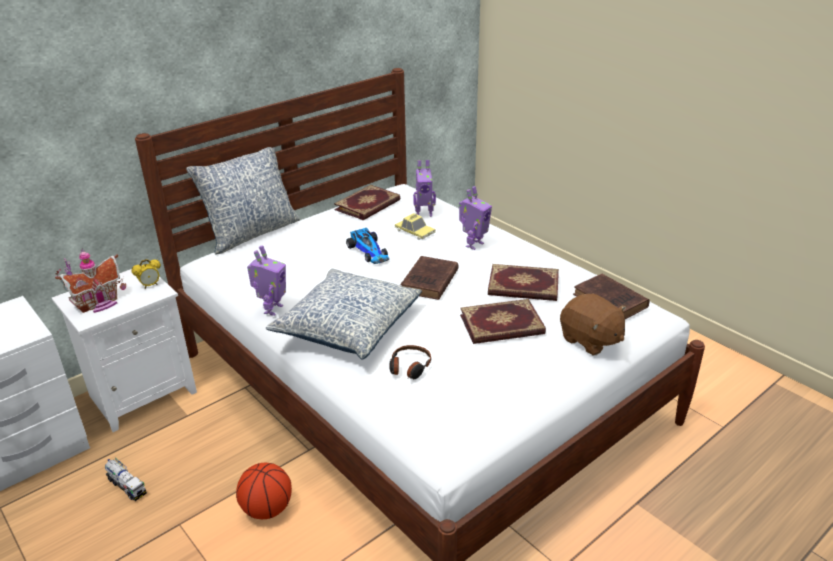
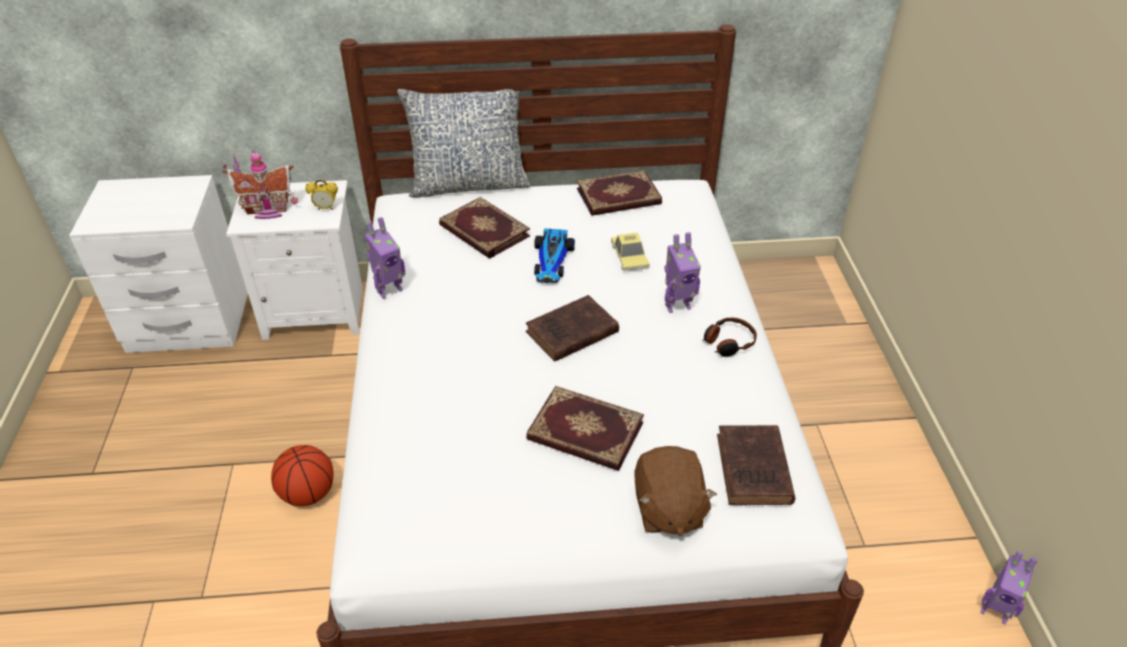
camera: 35 degrees right, 10 degrees up
toy truck [105,458,147,501] -> none
pillow [266,268,422,360] -> none
headphones [390,345,431,379] -> headphones moved to [702,318,757,357]
toy robot [413,160,436,217] -> toy robot moved to [980,551,1037,624]
book [488,264,559,301] -> book moved to [439,197,530,259]

